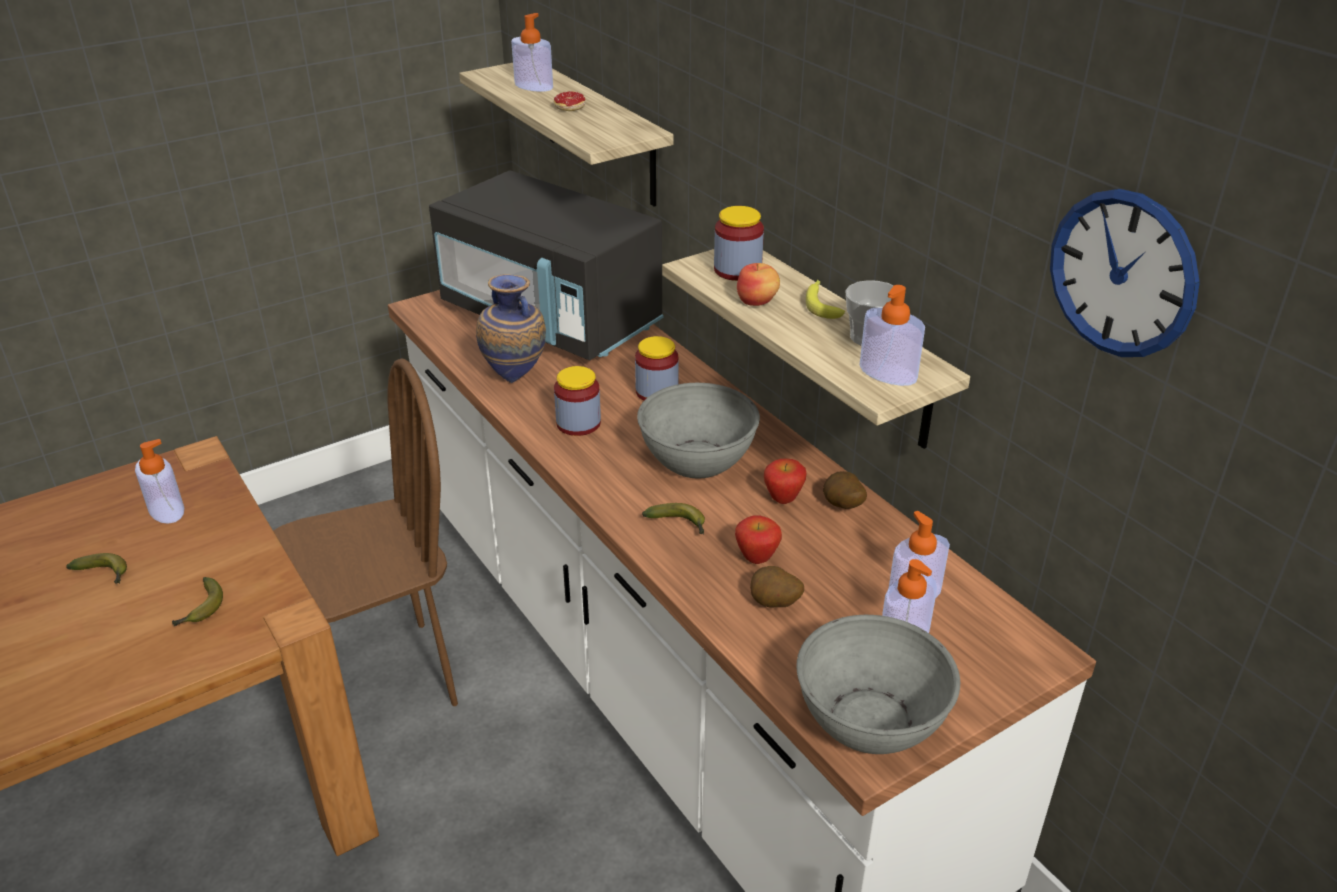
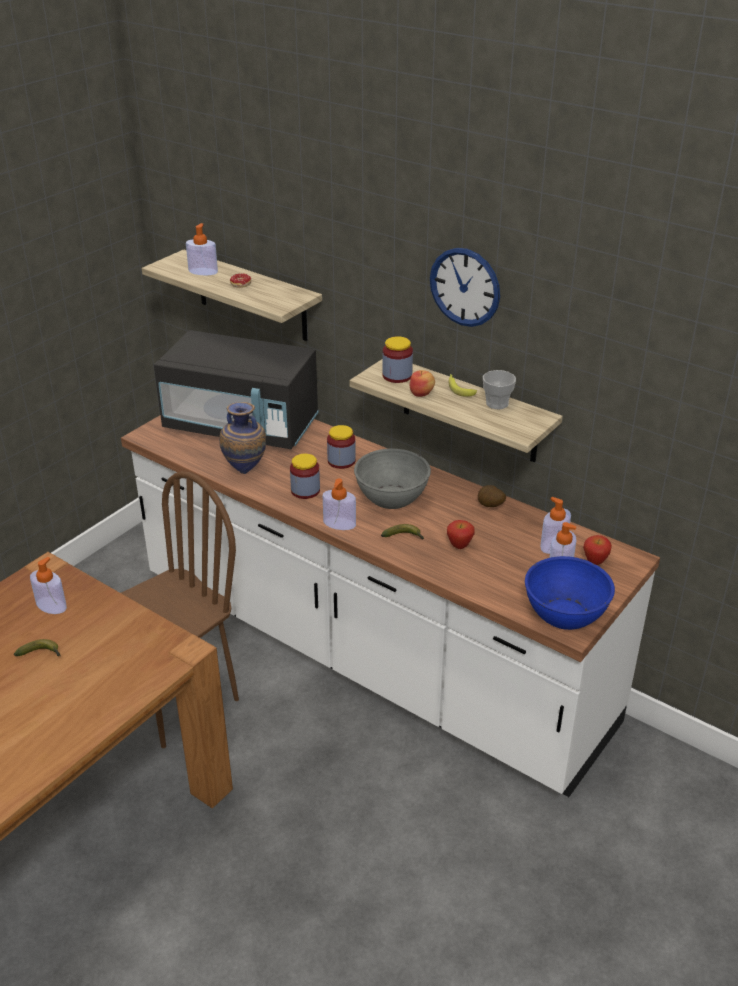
camera: 20 degrees left, 0 degrees up
banana [172,577,223,626] -> none
potato [750,566,804,608] -> none
apple [764,458,806,504] -> apple moved to [583,535,612,565]
grey bowl [796,615,960,754] -> blue bowl [525,556,615,630]
soap dispenser [859,285,925,386] -> soap dispenser moved to [323,479,356,530]
wall clock [1050,189,1200,357] -> wall clock moved to [430,248,500,327]

